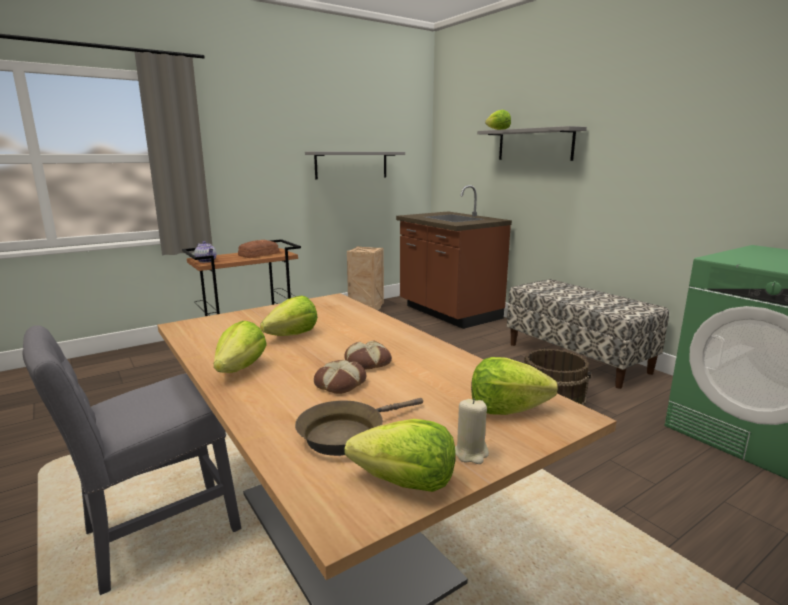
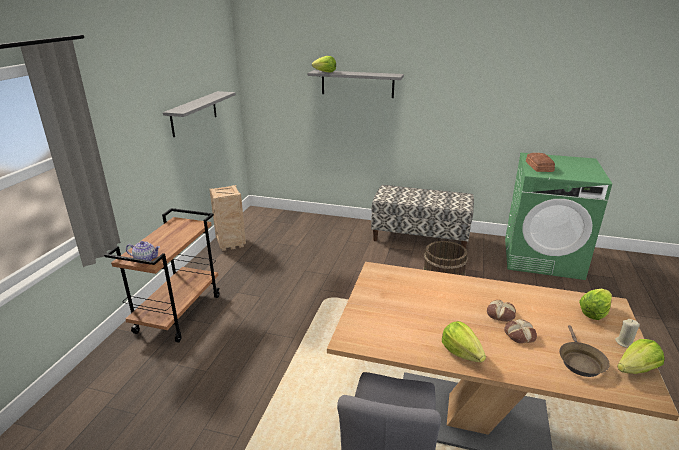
camera: 40 degrees left, 10 degrees up
bread [238,240,279,258] -> bread moved to [526,153,555,172]
lettuce [260,296,317,336] -> none
brown counter [396,185,512,329] -> none

